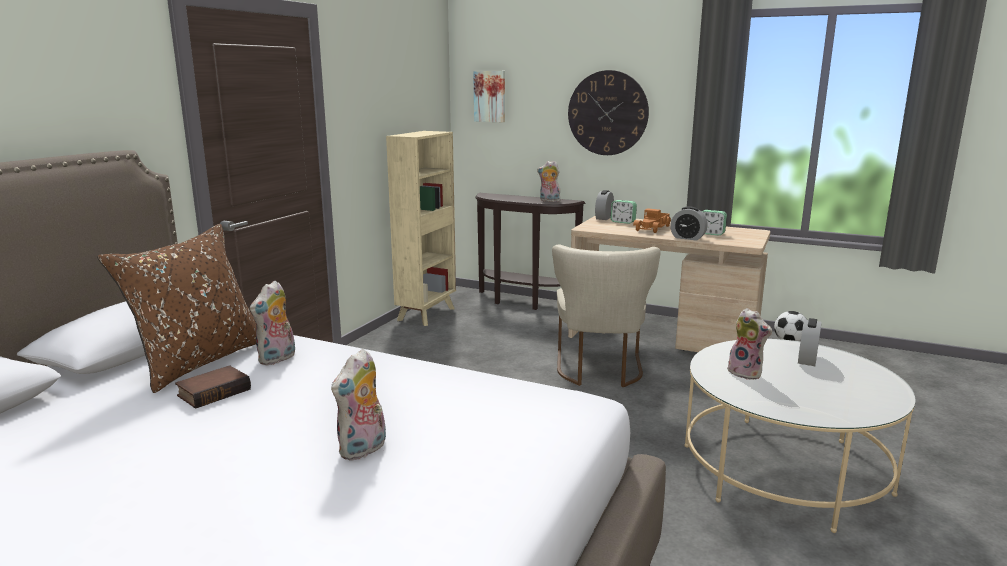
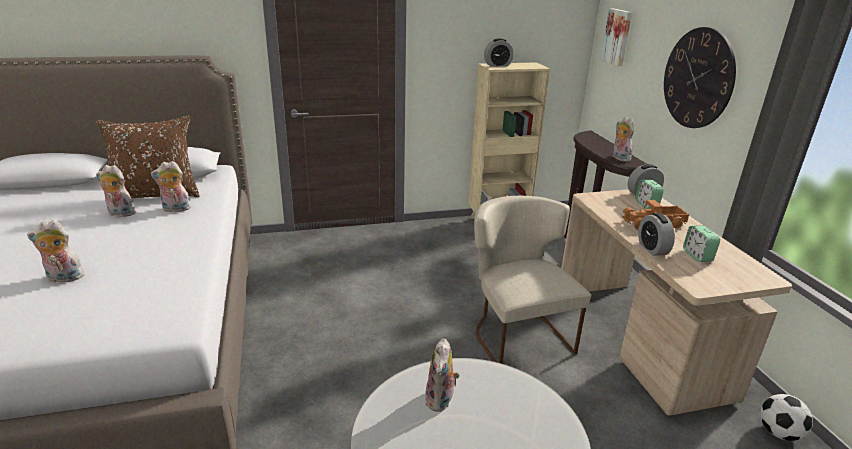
camera: 50 degrees right, 10 degrees up
book [175,365,251,408] -> plush toy [96,165,137,217]
beige chair [552,245,660,388] -> beige chair turned 105 degrees clockwise [474,196,591,364]
alarm clock [798,318,822,366] -> alarm clock moved to [484,38,514,67]

